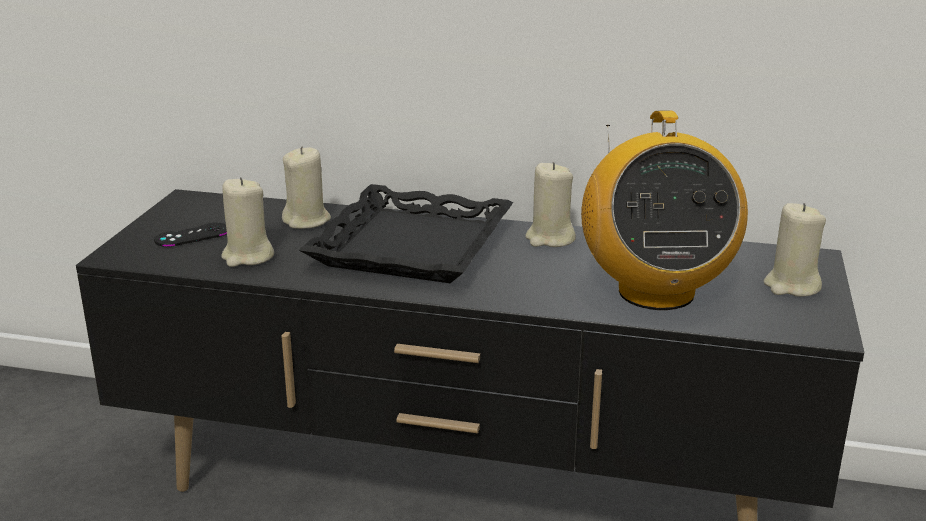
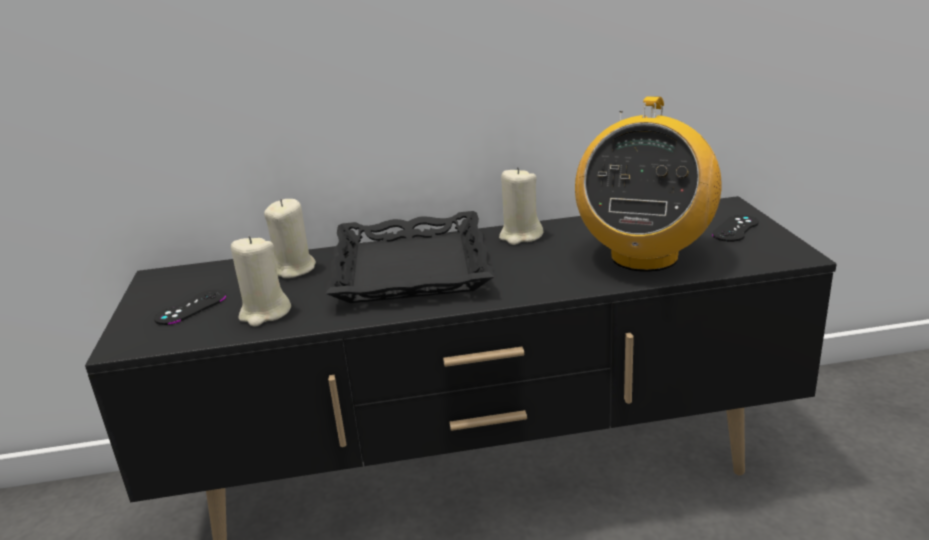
camera: 20 degrees left, 0 degrees up
radio [581,110,748,310] -> radio turned 45 degrees clockwise [575,96,722,272]
beige candle [764,203,826,297] -> black game controller [712,215,759,242]

